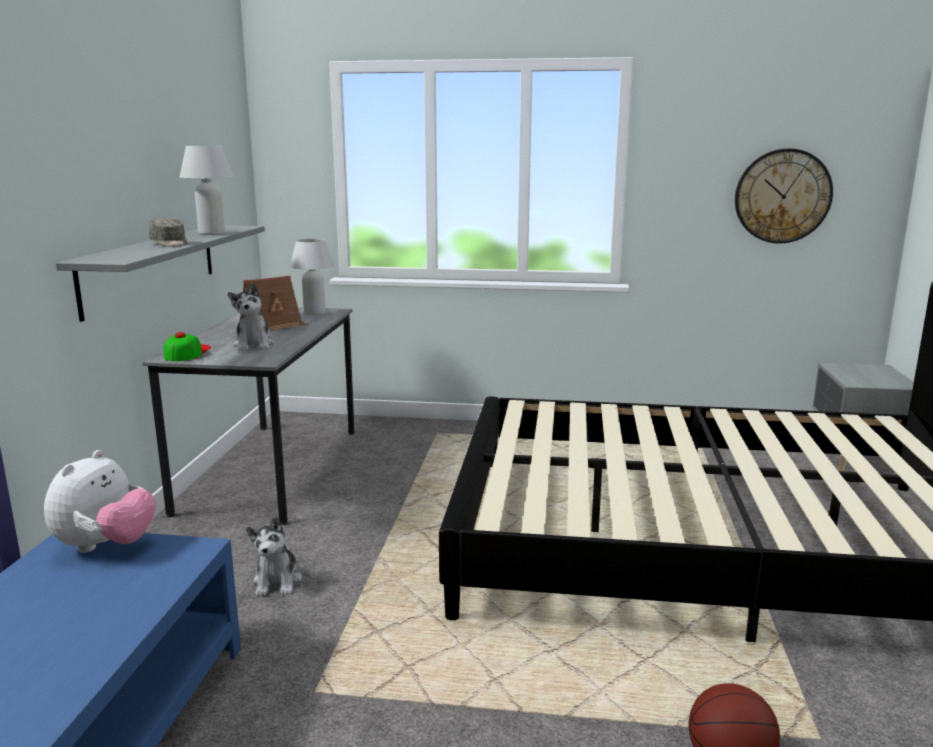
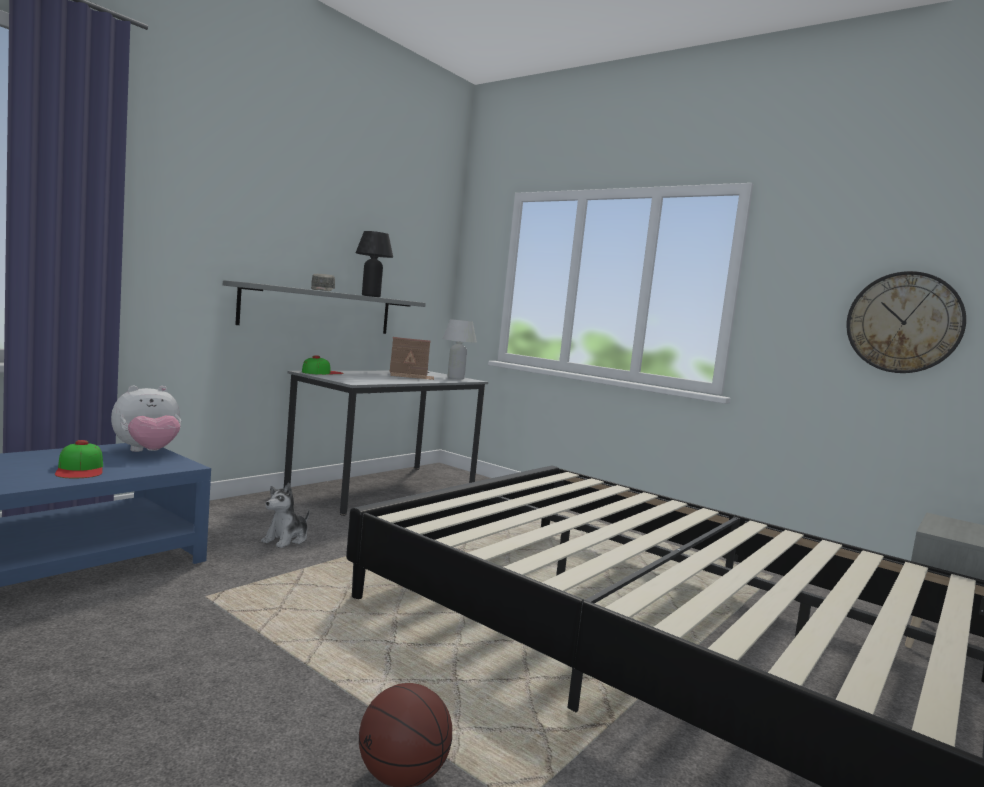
camera: 30 degrees right, 10 degrees down
white table lamp [180,146,233,235] -> black table lamp [356,231,393,297]
plush toy [228,283,275,351] -> none
none -> cap [55,440,103,478]

